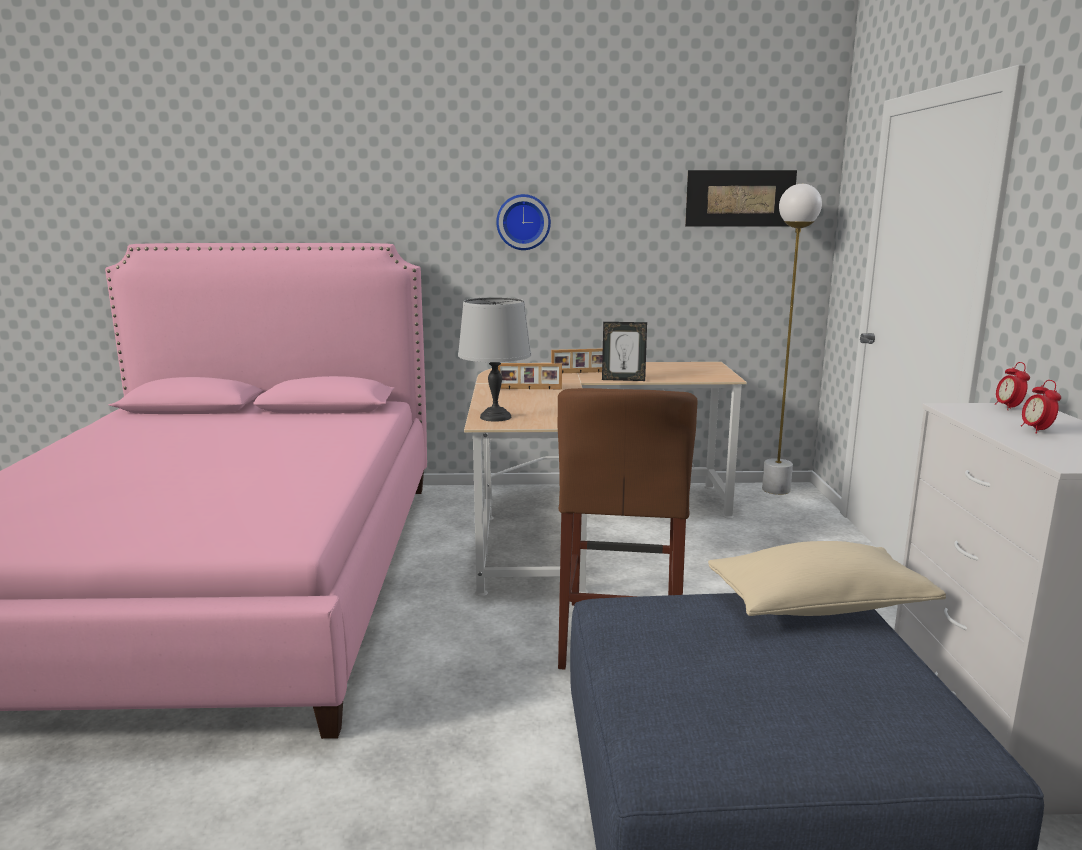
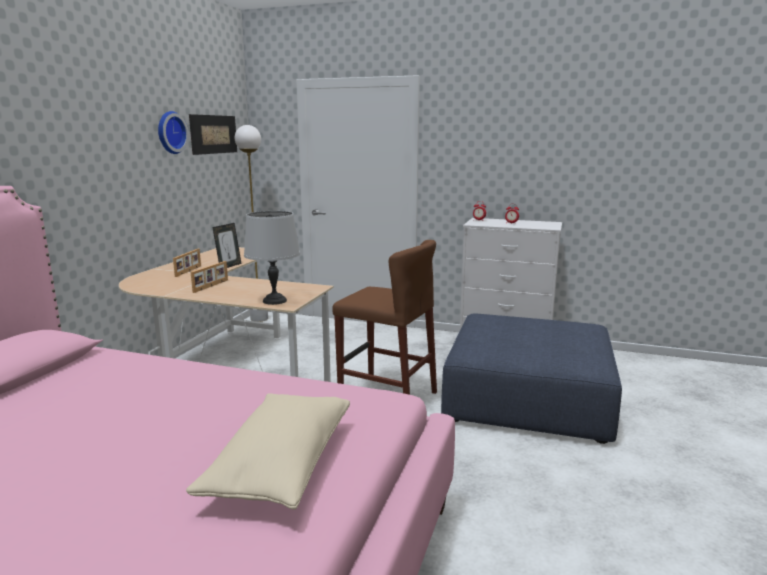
camera: 70 degrees left, 0 degrees up
wall clock [496,194,551,250] -> wall clock moved to [158,111,189,154]
beige pillow [708,541,946,616] -> beige pillow moved to [186,393,350,510]

